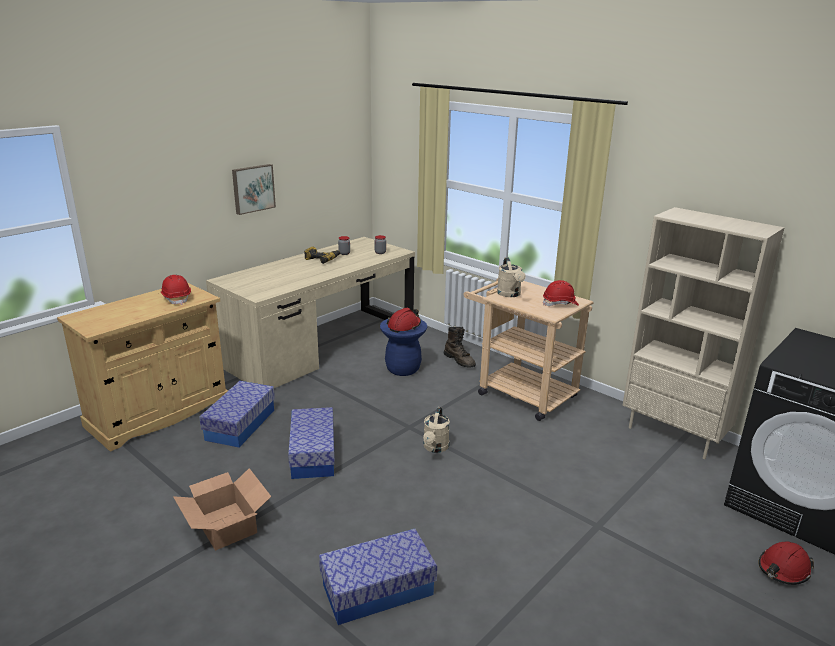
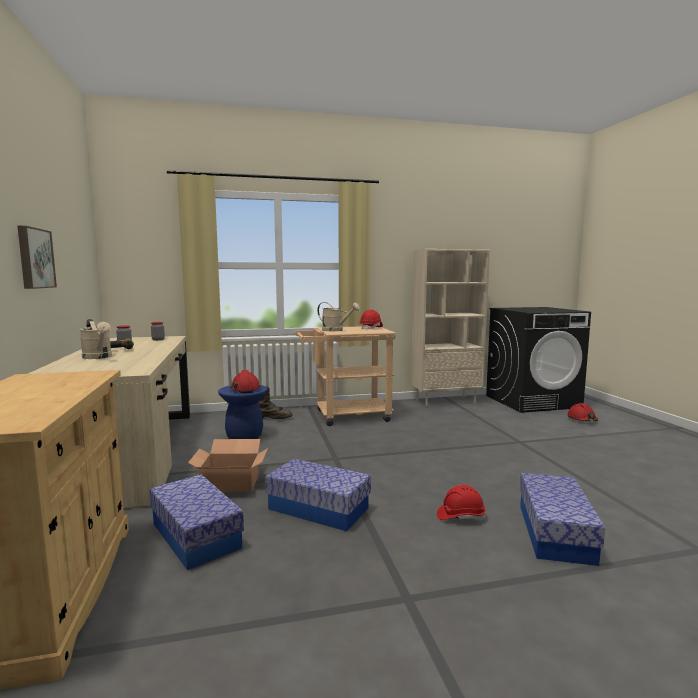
camera: 55 degrees left, 15 degrees down
red hard hat [161,275,191,305] -> red hard hat moved to [437,485,485,521]
cardboard box [173,468,271,551] -> cardboard box moved to [188,439,268,492]
beige watering can [423,407,450,453] -> beige watering can moved to [79,319,112,359]

